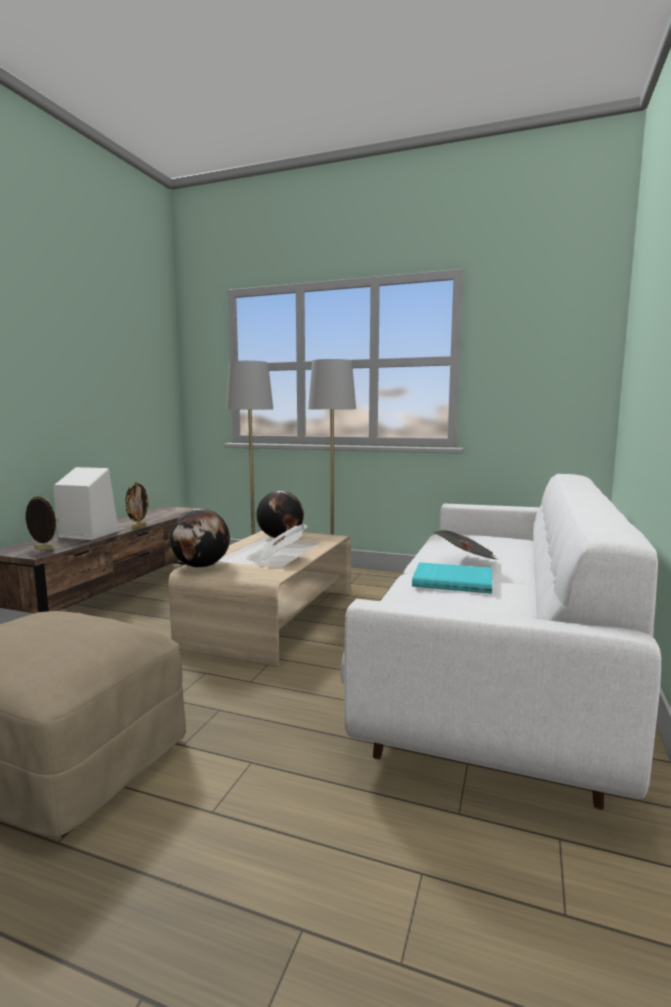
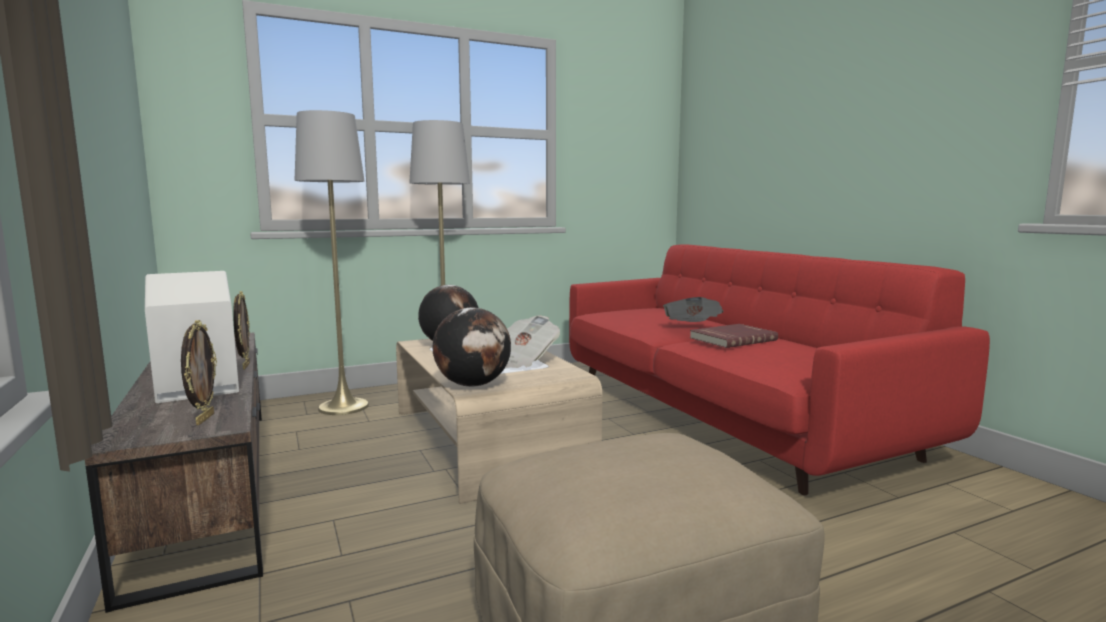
camera: 45 degrees left, 0 degrees up
picture frame [25,494,59,550] -> picture frame turned 120 degrees clockwise [181,320,217,425]
white sofa [340,474,661,810] -> red sofa [569,245,990,495]
turquoise book [412,562,492,594] -> red book [690,324,778,348]

